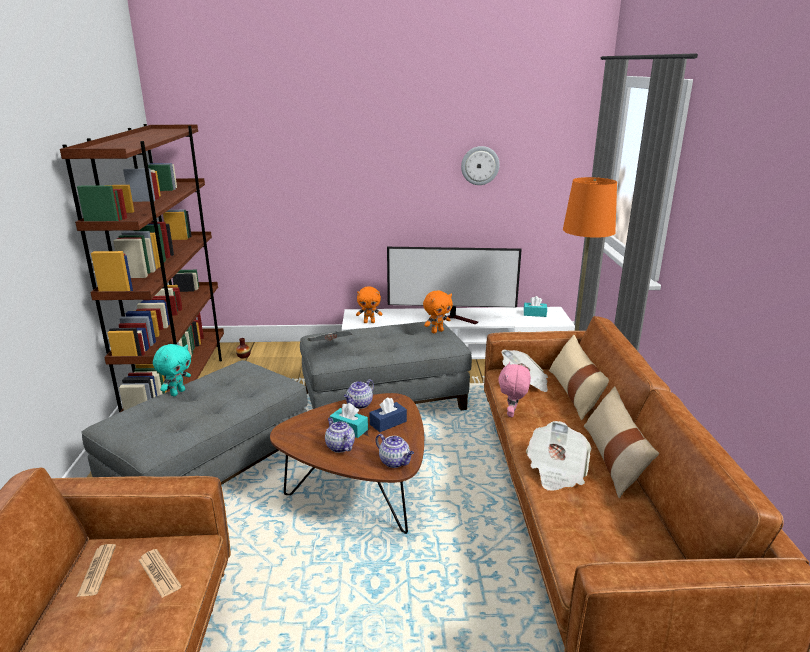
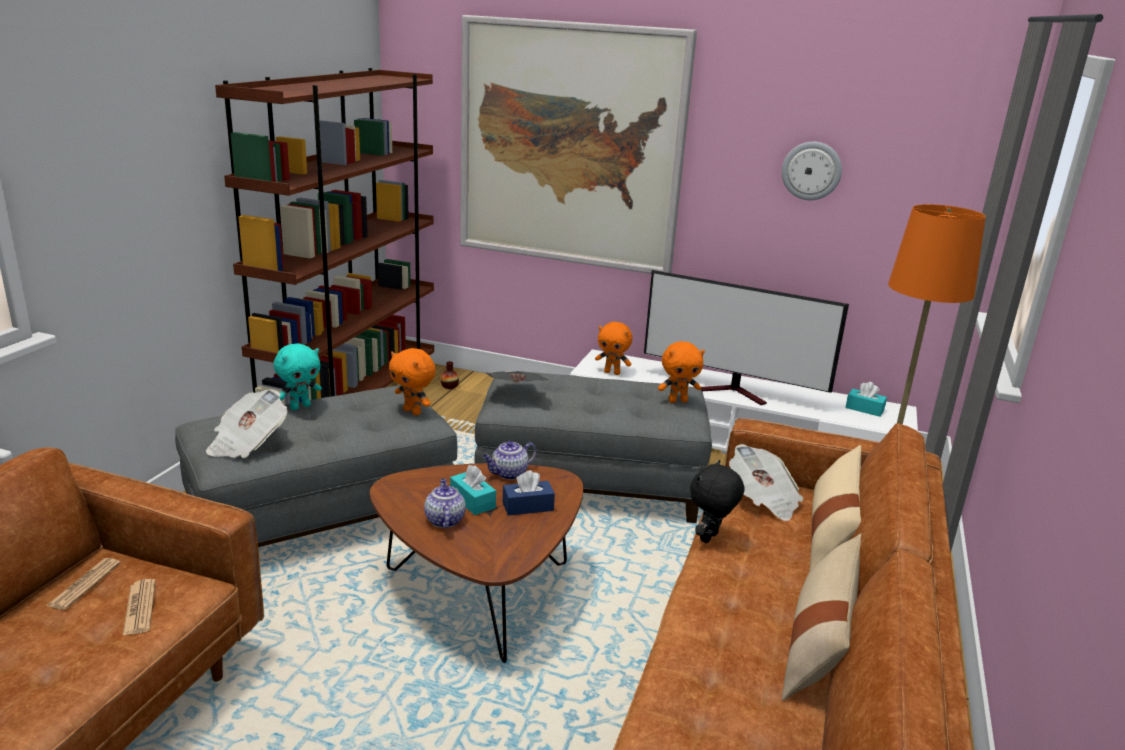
camera: 20 degrees right, 0 degrees up
teapot [375,434,414,468] -> none
pink plush toy [498,362,531,417] -> black plush toy [690,460,744,543]
newspaper [526,421,591,491] -> newspaper moved to [206,389,287,458]
none -> orange plush toy [389,348,436,415]
none -> picture [460,15,697,274]

